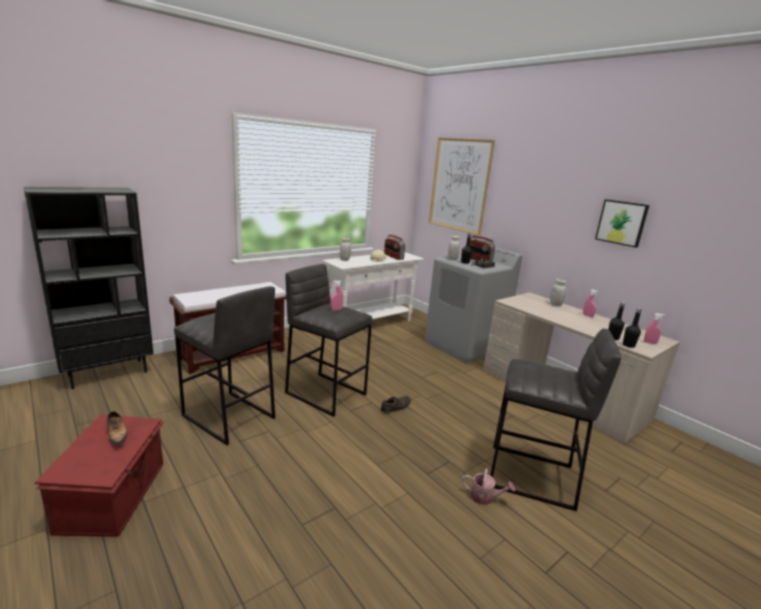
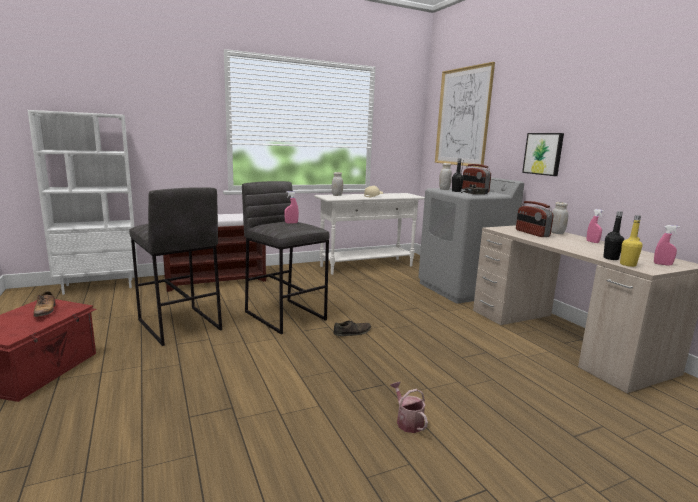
camera: 15 degrees right, 5 degrees down
black bookcase [24,187,153,389] -> white bookcase [28,110,138,295]
radio [384,235,405,260] -> radio moved to [516,201,554,237]
watering can [462,468,515,505] -> watering can turned 150 degrees counterclockwise [390,382,428,433]
grey stool [490,329,621,511] -> none
picture [595,199,649,248] -> picture moved to [522,133,564,176]
black bottle [623,308,642,348] -> yellow bottle [620,215,642,267]

